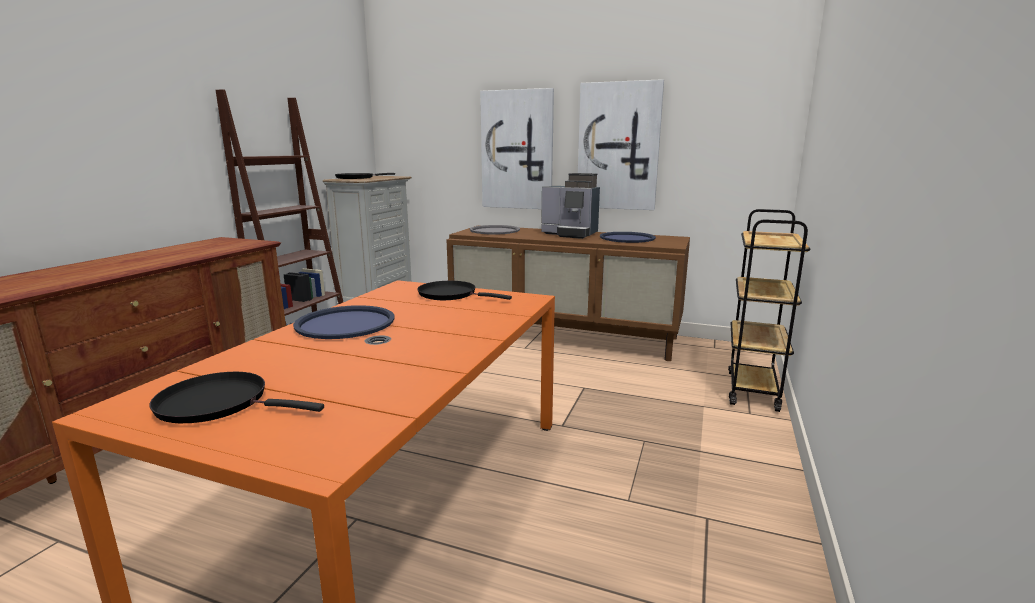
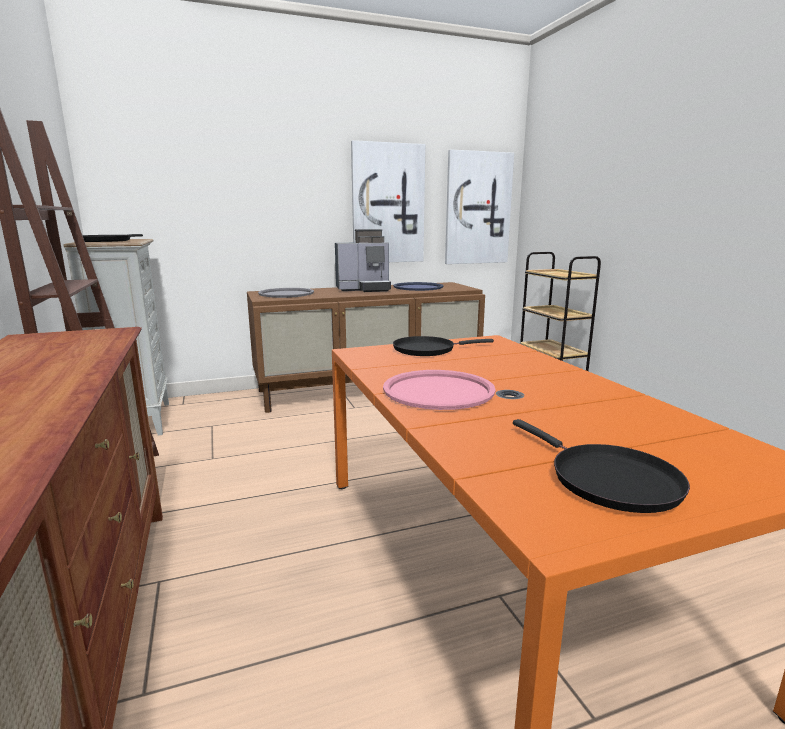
camera: 40 degrees left, 0 degrees up
black frying pan [149,372,324,423] -> black frying pan turned 90 degrees counterclockwise [513,419,690,513]
blue tray [293,305,395,339] -> pink tray [383,370,496,410]
picture [480,88,554,209] -> picture moved to [445,149,514,264]

